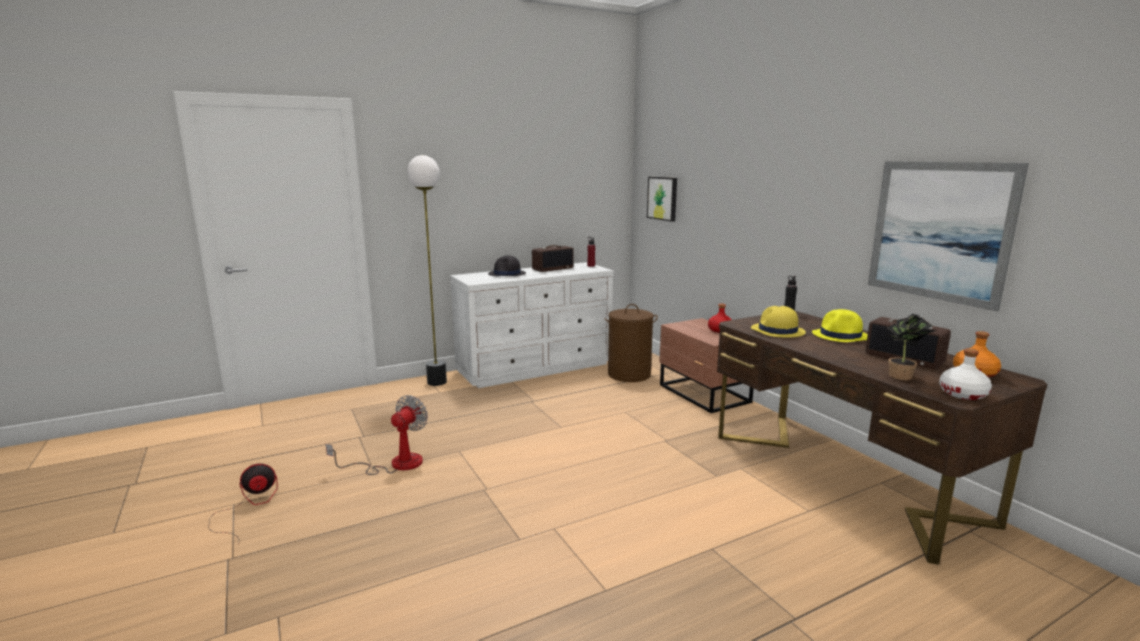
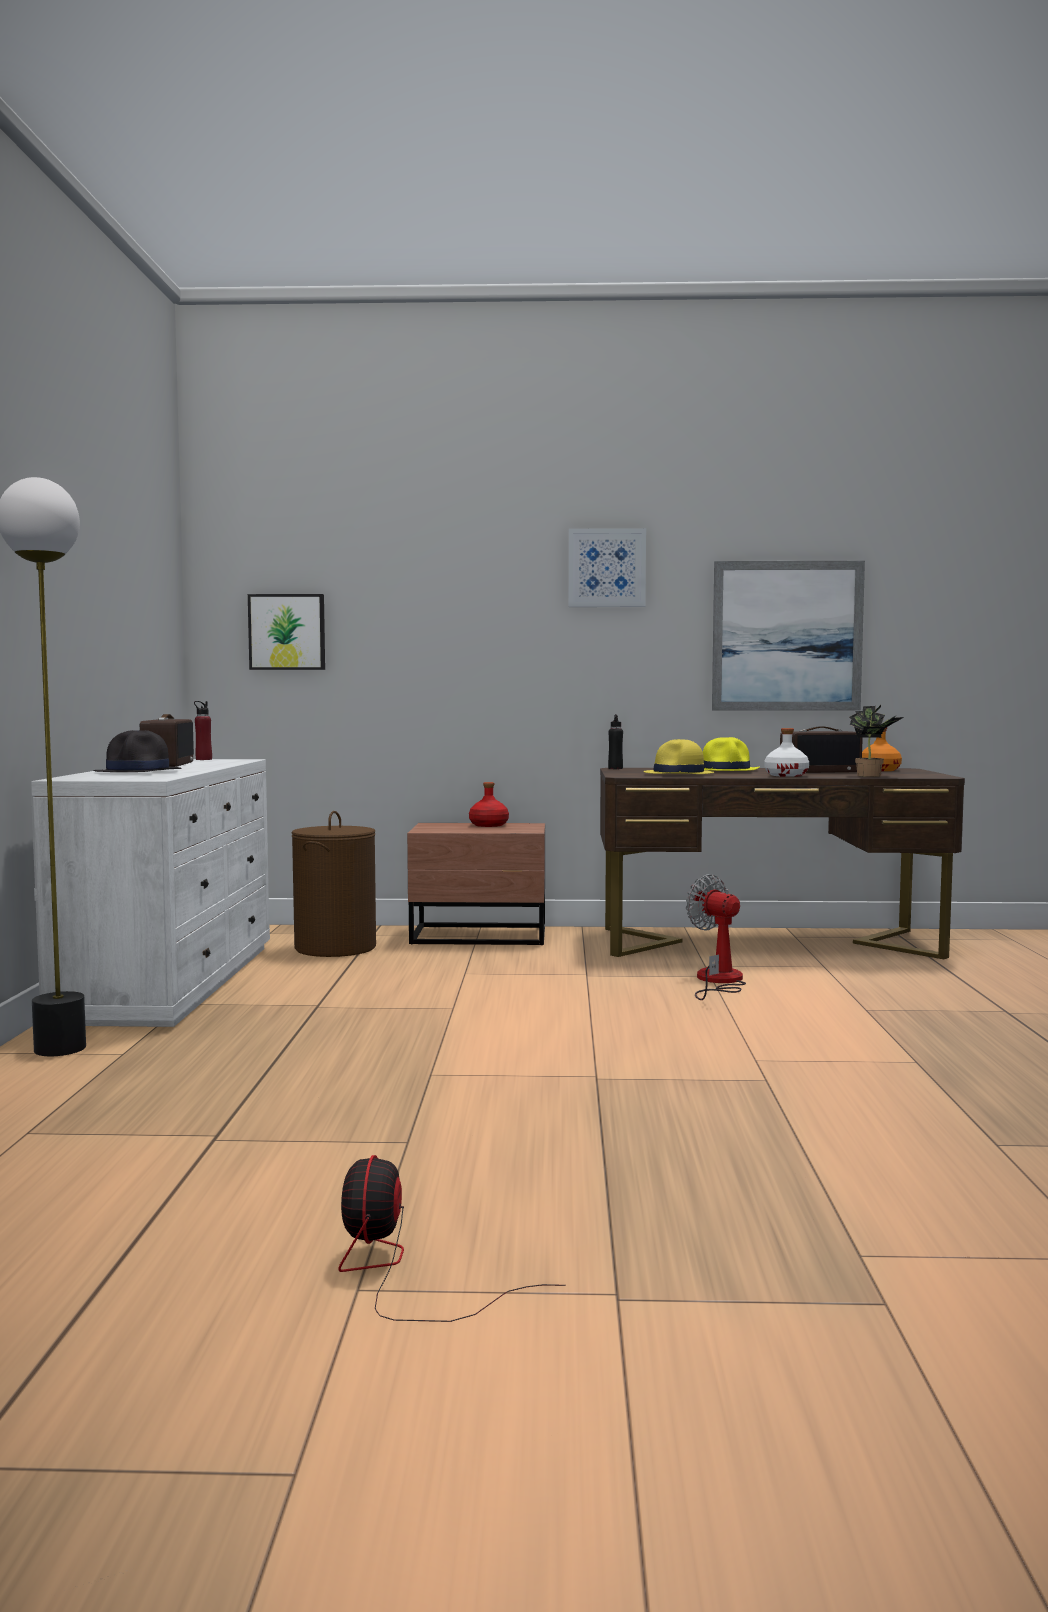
camera: 60 degrees left, 10 degrees down
fan [326,395,428,475] -> fan moved to [686,874,746,1000]
white bottle [939,348,992,400] -> white bottle moved to [764,728,809,777]
none -> picture [569,528,646,607]

